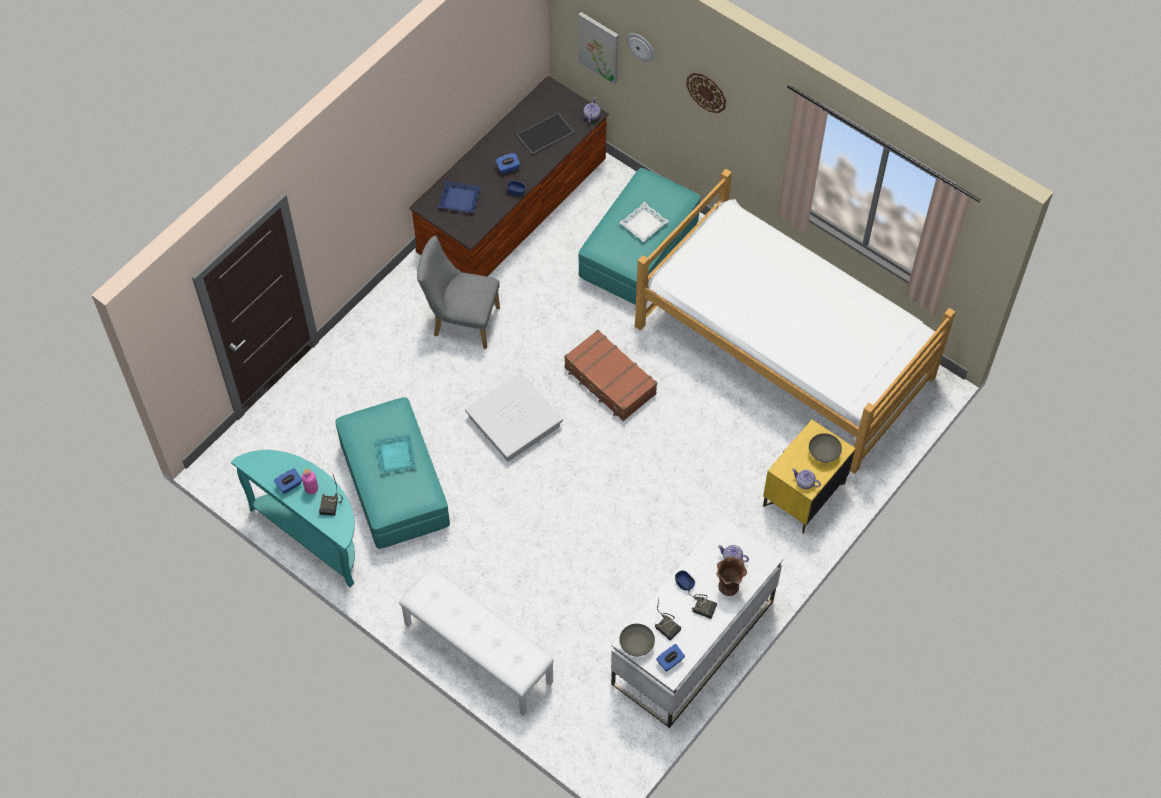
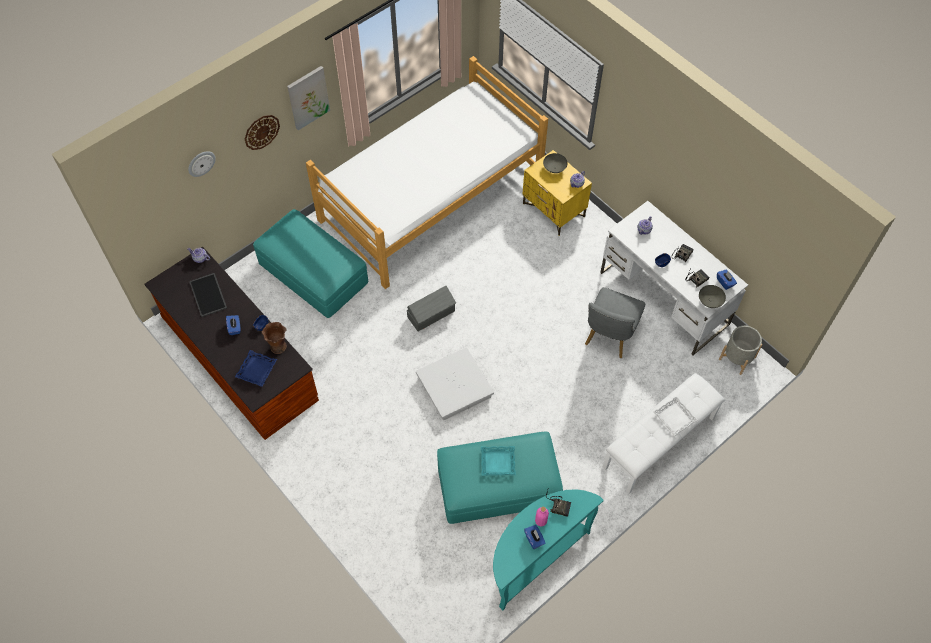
camera: 80 degrees left, 0 degrees up
grey chair [417,236,500,349] -> grey chair moved to [585,287,645,358]
brown suitcase [564,330,657,421] -> grey storage box [407,286,456,331]
picture [578,12,619,84] -> picture moved to [287,66,330,130]
white tray [619,202,668,242] -> white tray moved to [653,396,698,436]
brown vase [717,556,747,596] -> brown vase moved to [262,322,287,354]
none -> grey planter [719,326,762,375]

